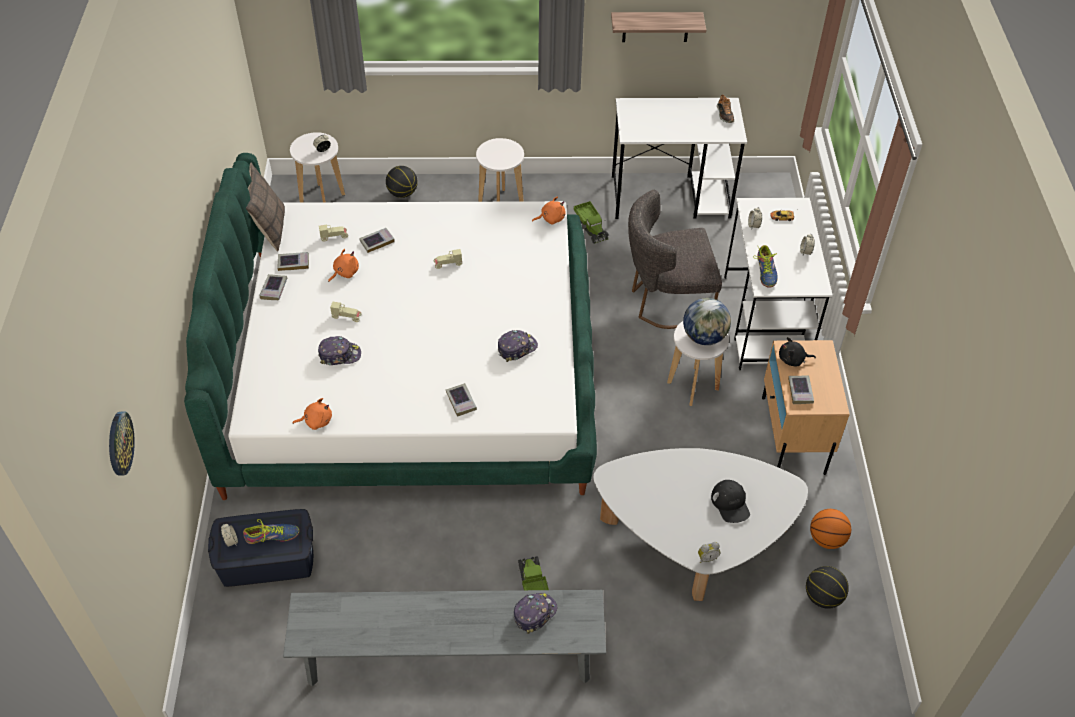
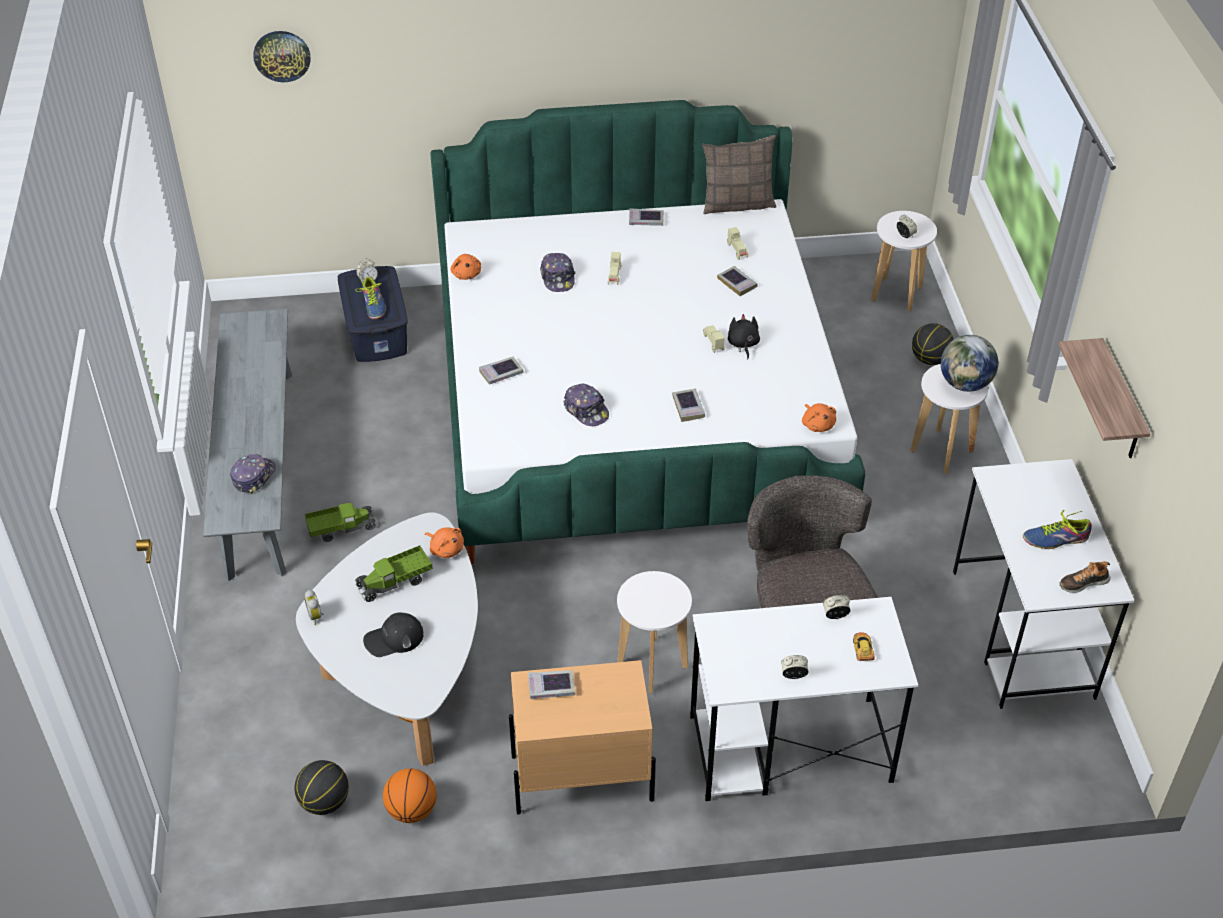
camera: 85 degrees right, 5 degrees down
book [277,252,309,271] -> book moved to [672,389,705,422]
orange plush toy [328,249,359,282] -> orange plush toy moved to [425,528,464,558]
cap [514,593,557,634] -> cap turned 105 degrees counterclockwise [230,454,276,495]
toy truck [574,201,609,244] -> toy truck moved to [355,545,433,602]
globe [683,298,731,345] -> globe moved to [941,335,998,392]
shoe [753,245,778,288] -> shoe moved to [1023,510,1092,549]
black plush toy [779,337,816,367] -> black plush toy moved to [728,314,760,359]

